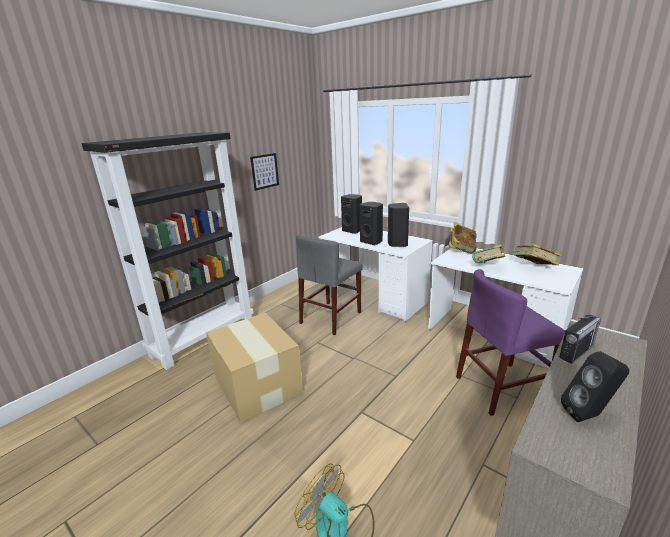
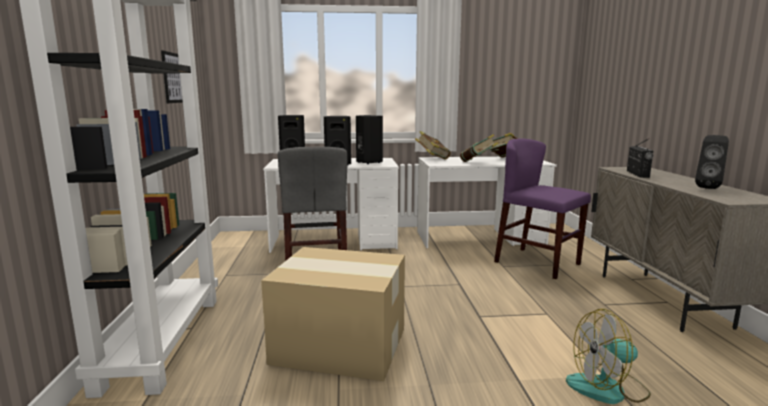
camera: 45 degrees left, 10 degrees down
purple chair [456,269,565,416] -> purple chair turned 105 degrees clockwise [494,139,591,279]

